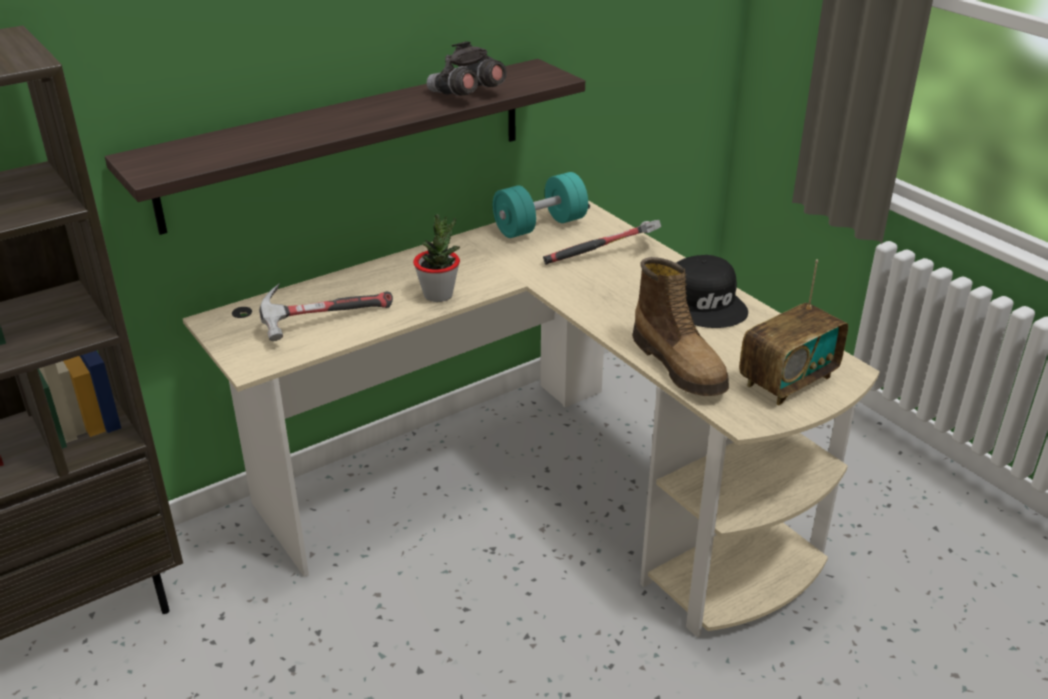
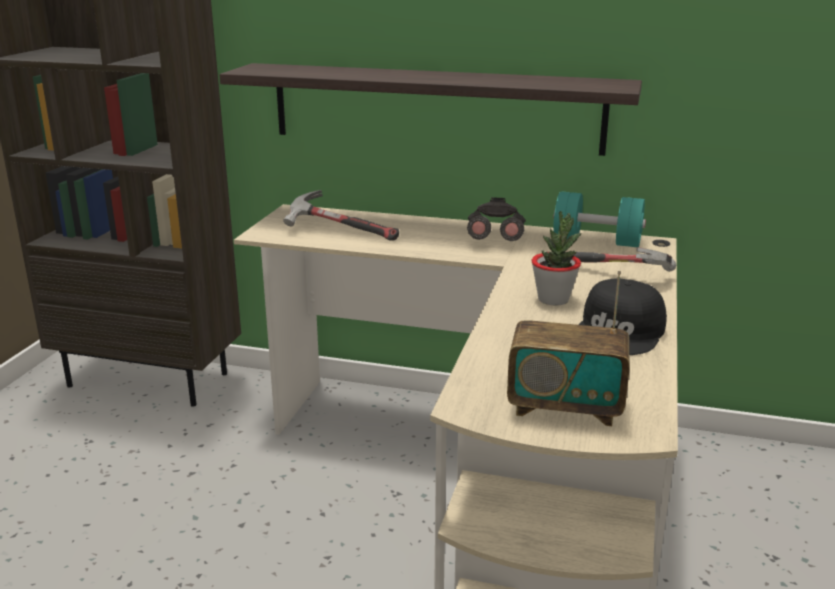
camera: 50 degrees right, 10 degrees down
potted plant [413,214,460,302] -> potted plant moved to [532,211,582,306]
grey binoculars [427,41,507,96] -> grey binoculars moved to [467,197,526,241]
boot [632,257,729,396] -> none

